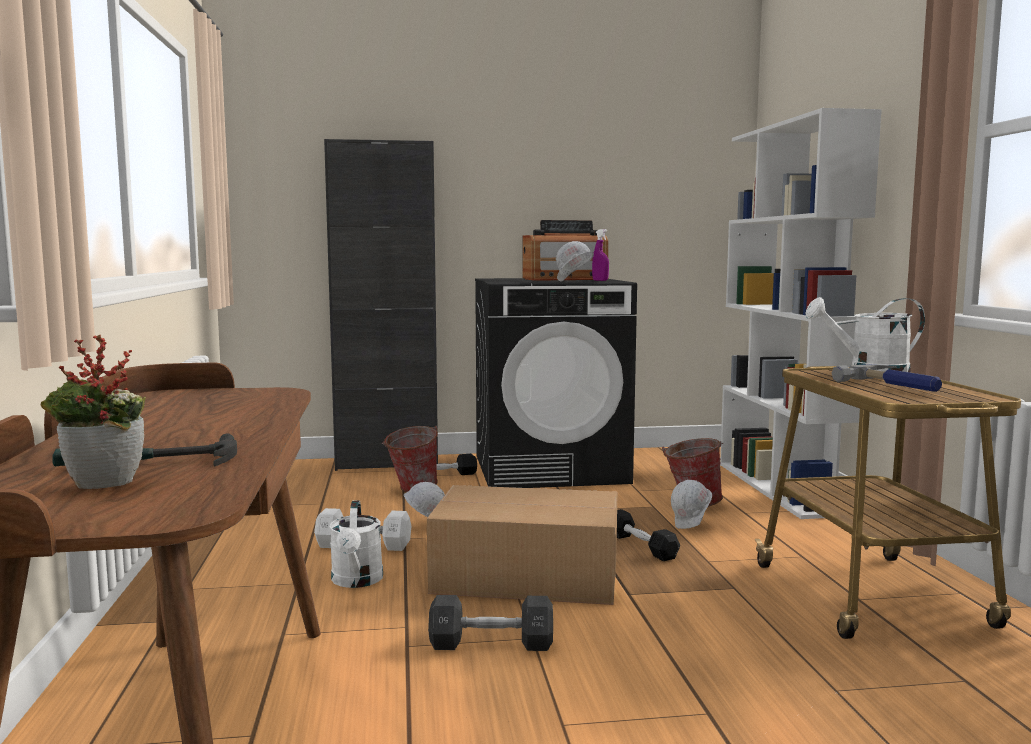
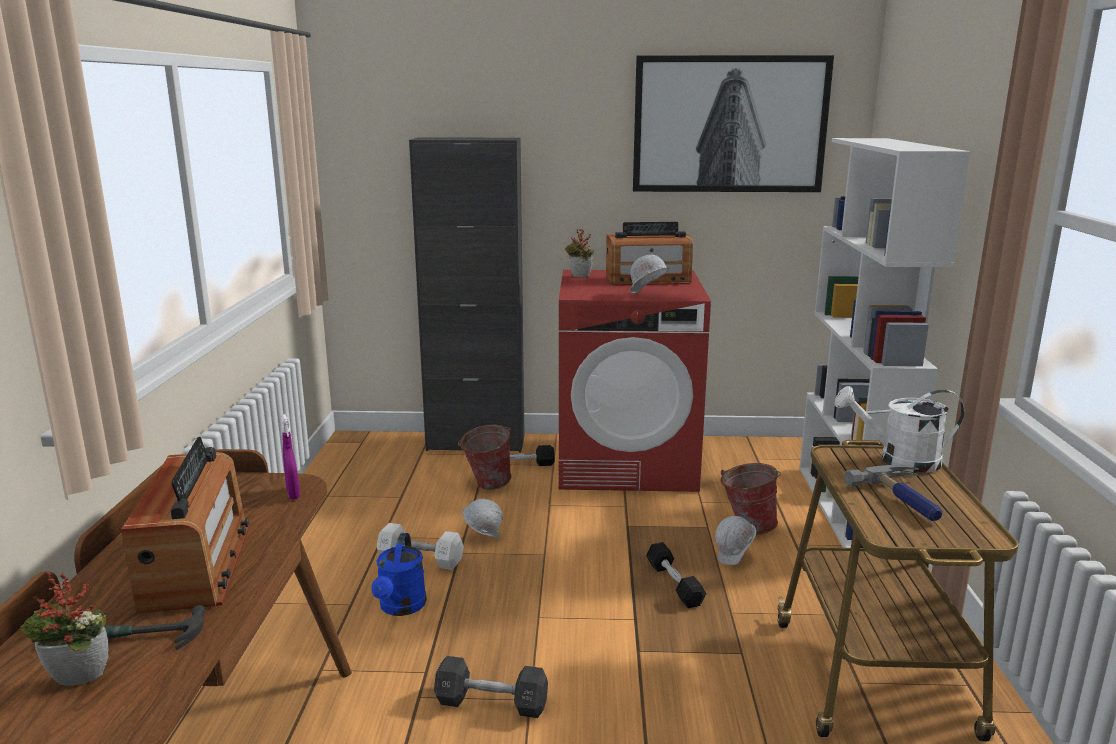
camera: 10 degrees right, 10 degrees up
white watering can [329,500,383,588] -> blue watering can [371,533,427,616]
cardboard box [427,485,618,605] -> none
black washing machine [475,278,637,488] -> red washing machine [559,270,711,492]
purple spray bottle [592,229,609,281] -> purple spray bottle moved to [282,414,300,499]
none -> radio [121,437,250,614]
none -> potted plant [565,229,594,277]
none -> picture [633,55,834,192]

